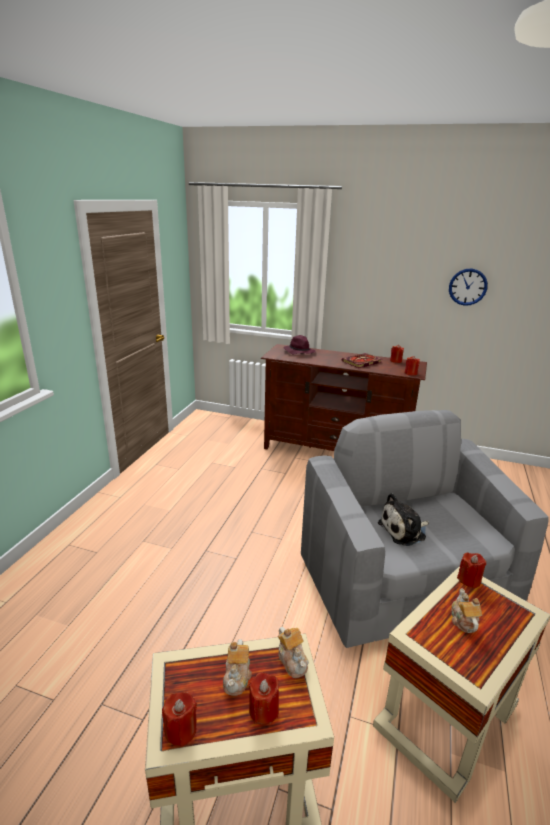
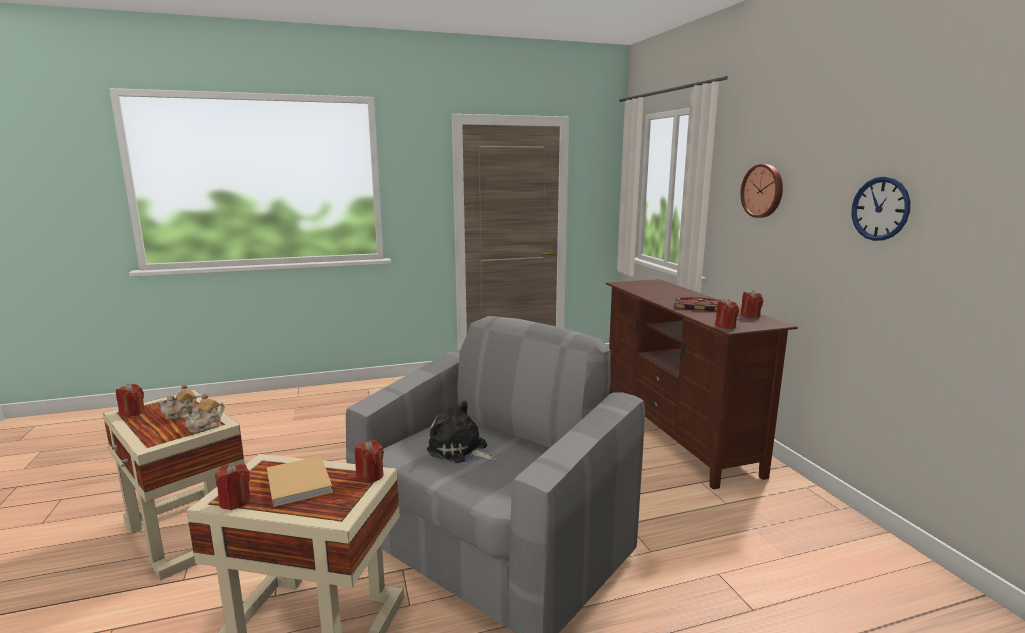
camera: 55 degrees right, 10 degrees down
red candle [249,672,279,725] -> red candle moved to [215,463,251,510]
purple hat [283,335,316,354] -> none
teapot [452,588,482,633] -> beige book [267,456,333,507]
none -> wall clock [740,164,783,218]

